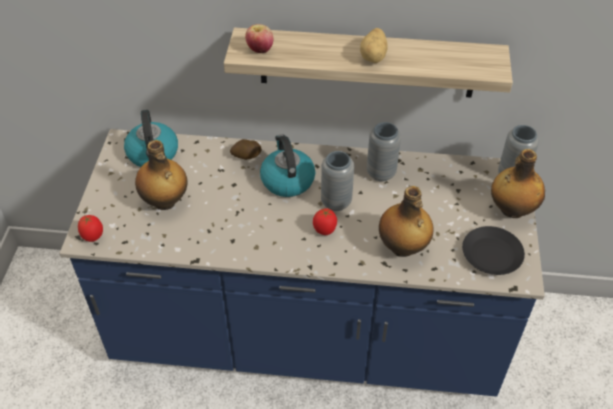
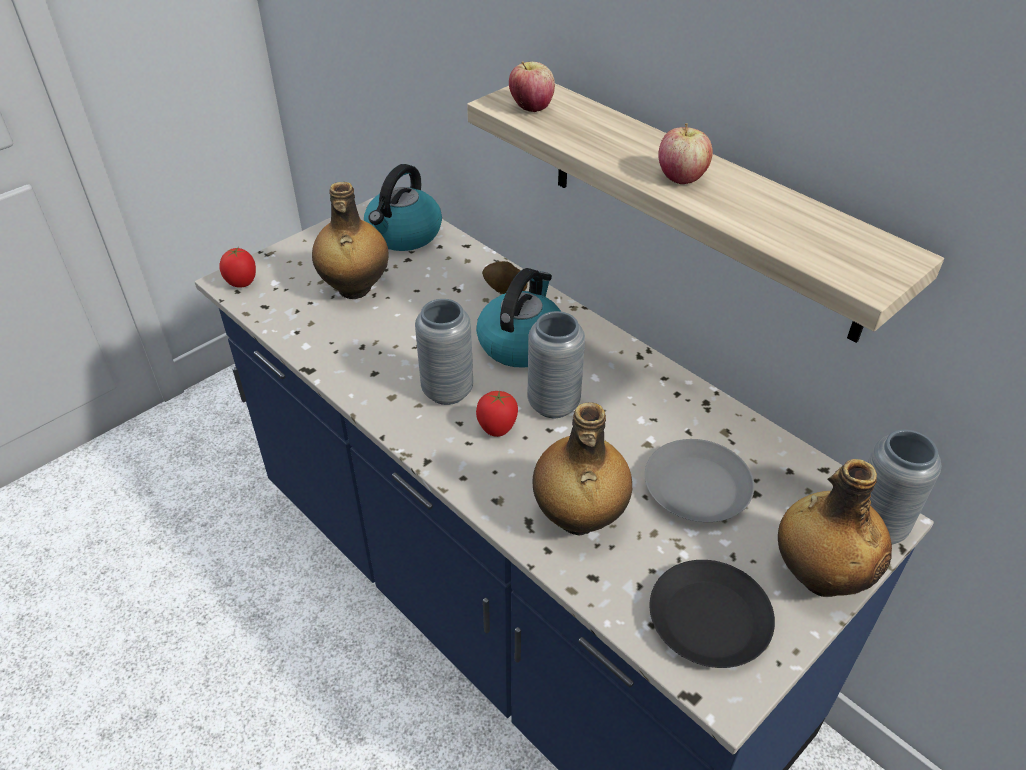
camera: 40 degrees right, 5 degrees down
potato [360,28,388,63] -> apple [659,123,713,184]
grey vase [367,122,401,181] -> grey vase moved to [415,299,473,405]
none -> grey plate [645,439,754,522]

